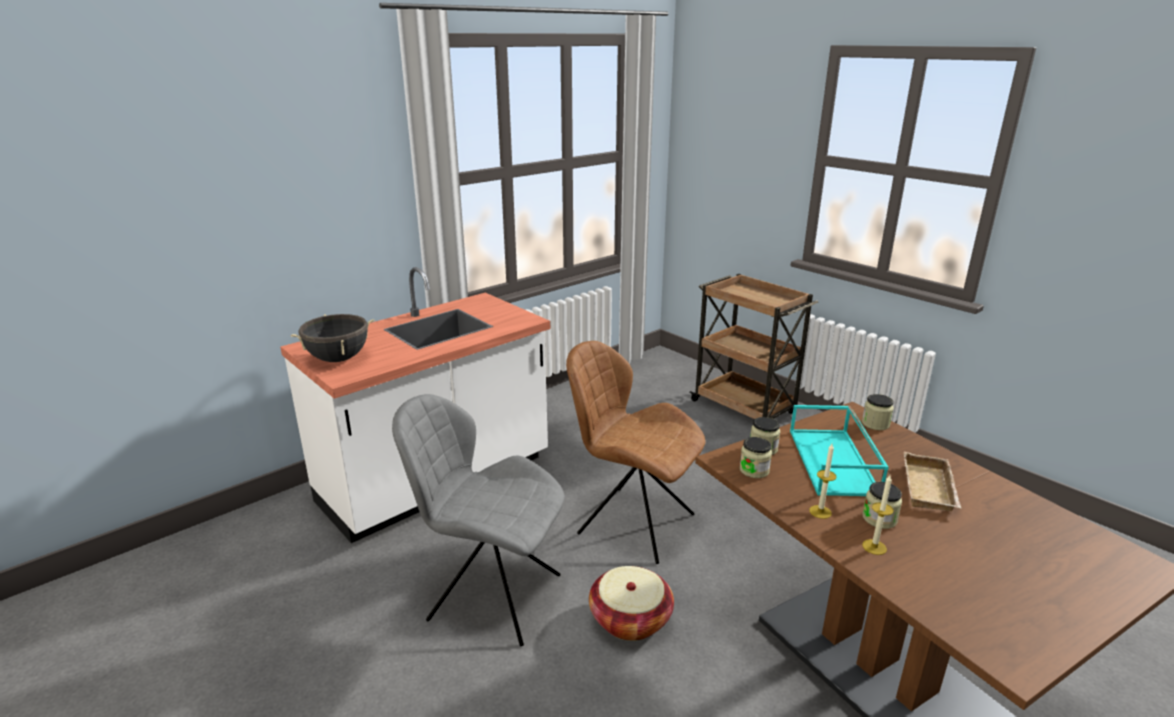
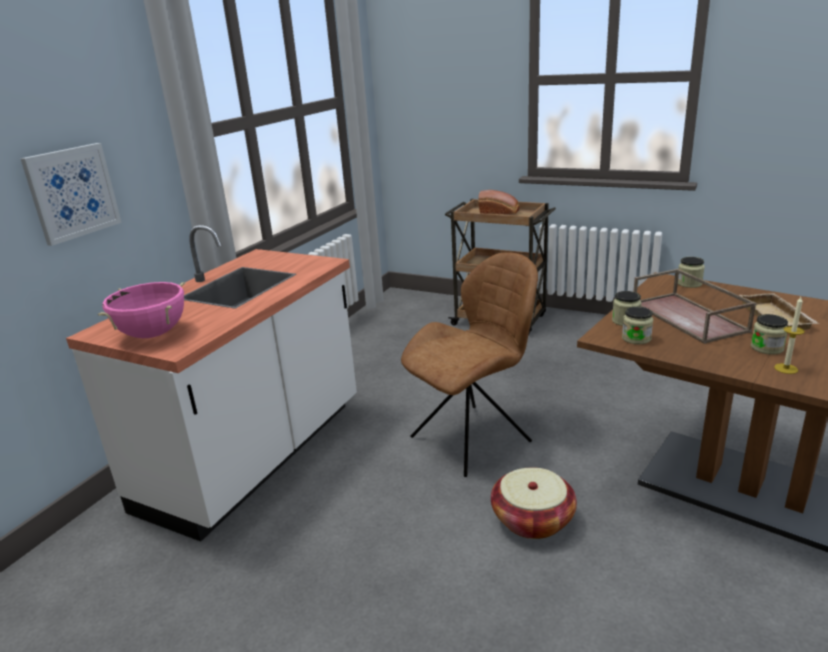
camera: 20 degrees left, 0 degrees up
black cooking pot [290,314,375,362] -> pink cooking pot [98,282,186,338]
grey chair [392,394,565,646] -> none
brown chair [566,341,705,564] -> brown chair turned 135 degrees clockwise [401,252,538,477]
turquoise tray [790,405,889,496] -> brown tray [633,269,757,344]
candle [809,444,837,519] -> none
none -> picture [20,143,122,246]
none -> bread [478,190,519,215]

